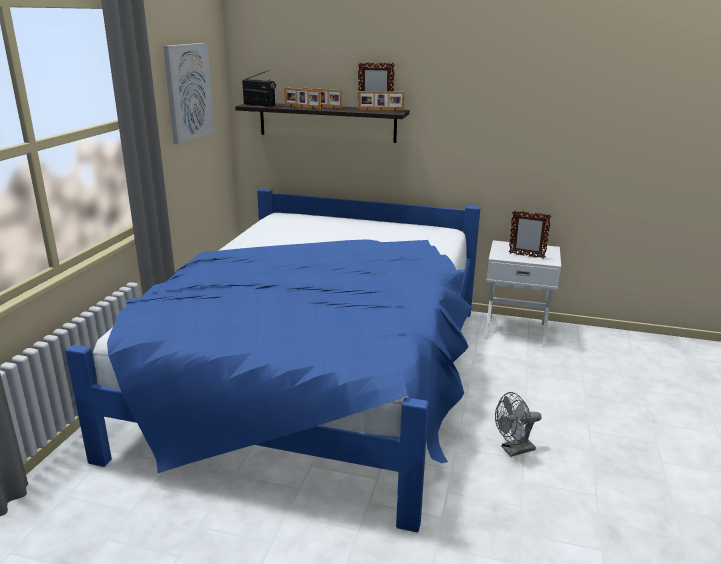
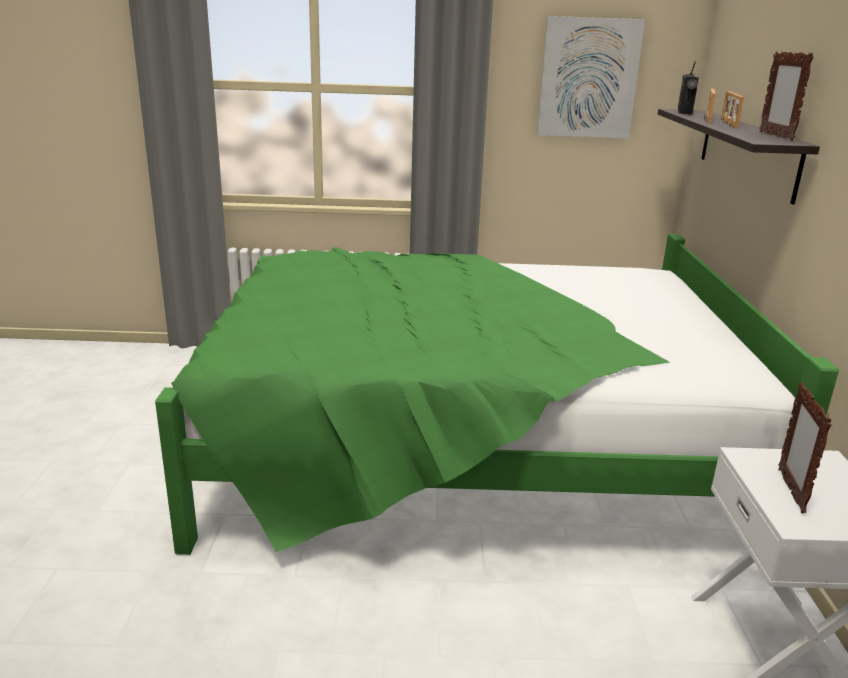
camera: 75 degrees right, 0 degrees up
blue bed [65,188,480,532] -> green bed [155,234,839,555]
picture frame [359,91,404,111] -> none
grey fan [495,392,542,457] -> none

